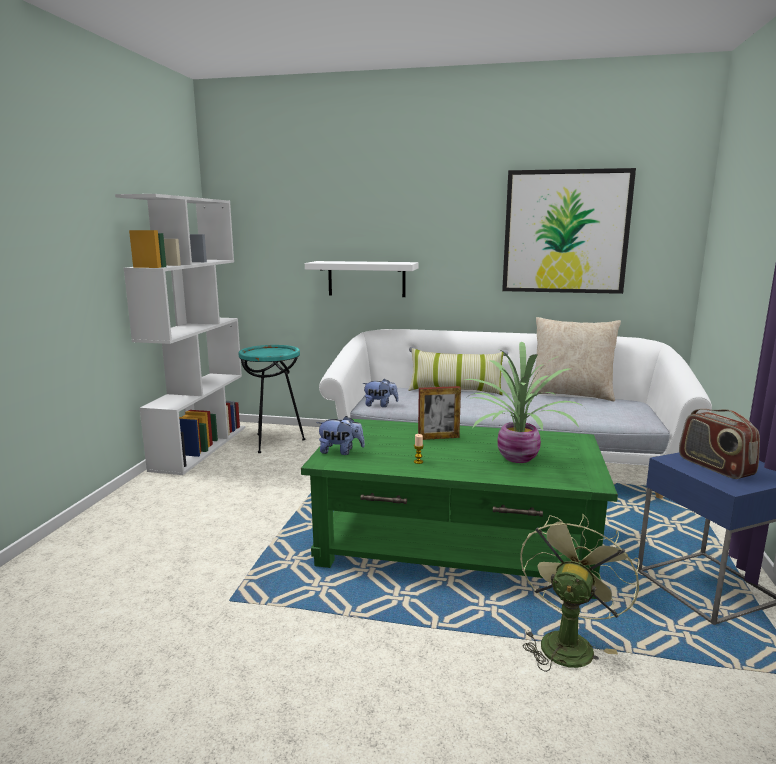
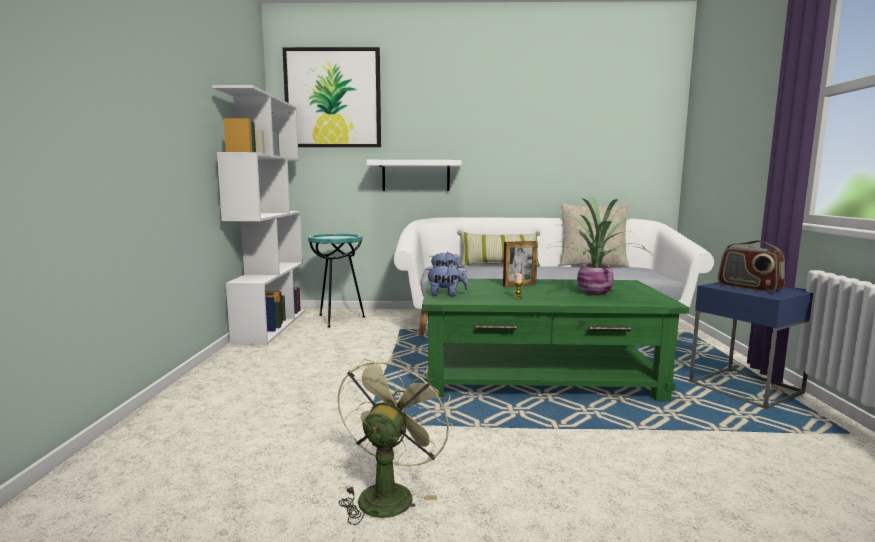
camera: 10 degrees left, 5 degrees down
picture [502,168,636,294] -> picture moved to [282,47,381,147]
green fan [520,514,640,672] -> green fan moved to [338,353,453,525]

